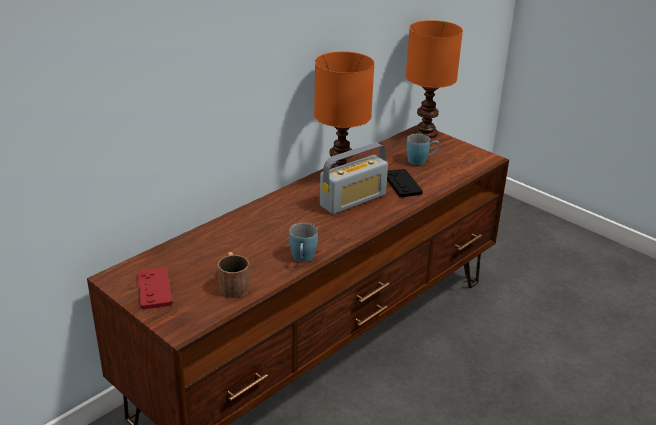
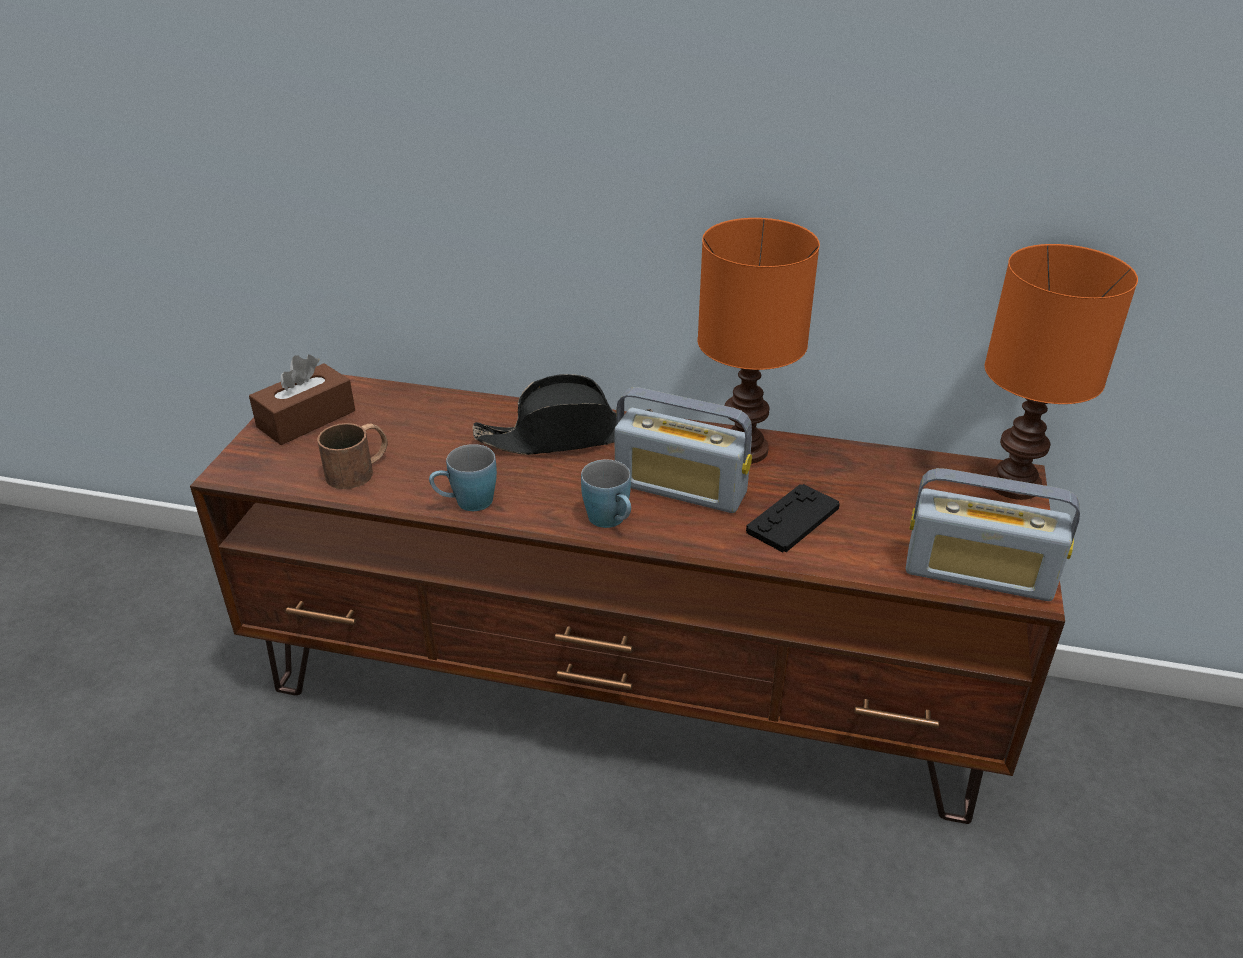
camera: 60 degrees right, 5 degrees up
red game controller [137,267,173,309] -> brown tissue box [249,355,355,445]
blue mug [406,134,440,165] -> blue mug moved to [581,459,631,528]
none -> black hat [472,374,653,455]
none -> radio [906,468,1080,601]

